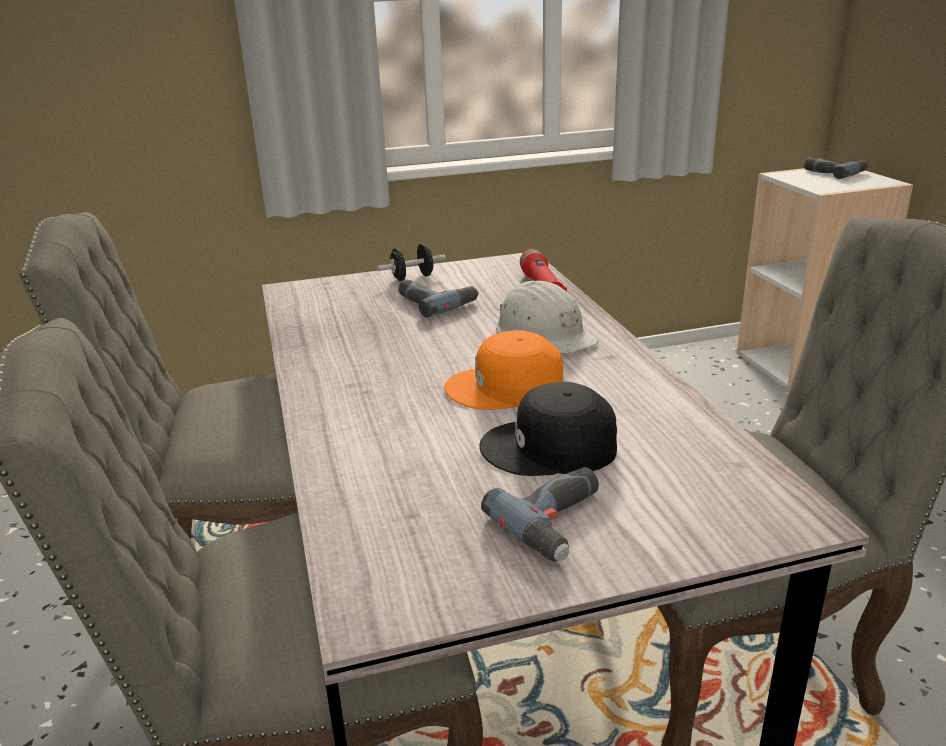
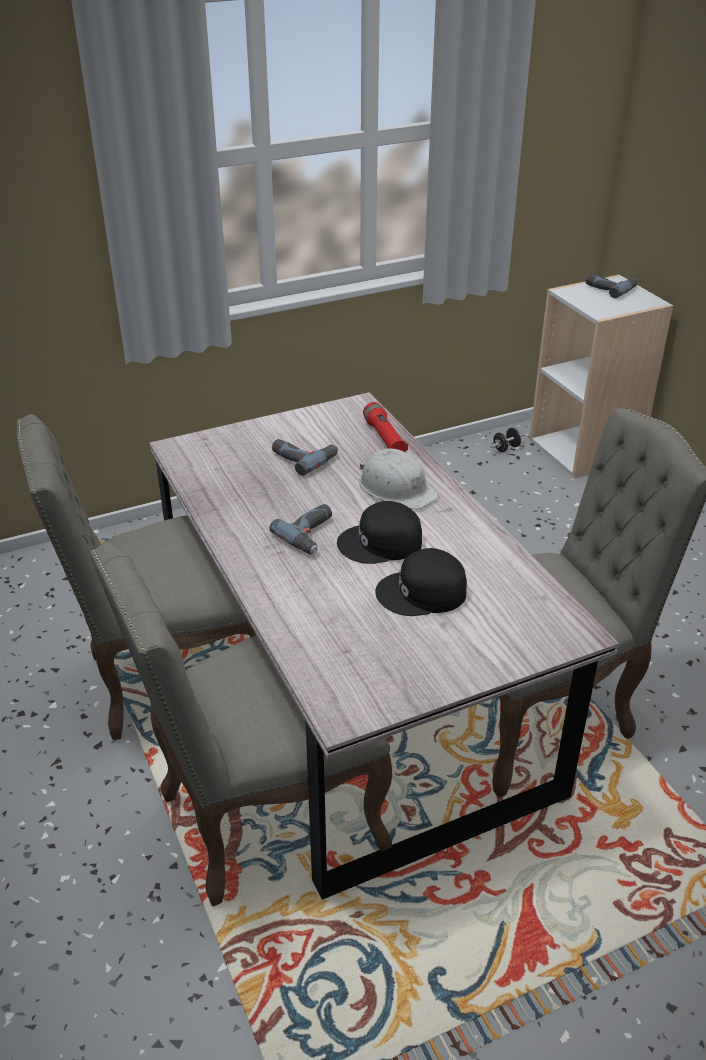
camera: 10 degrees left, 10 degrees up
black dumbbell [377,244,446,281] -> black dumbbell moved to [490,428,525,452]
orange cap [444,330,564,410] -> black cap [337,501,422,564]
power drill [481,467,599,562] -> power drill moved to [270,504,332,554]

